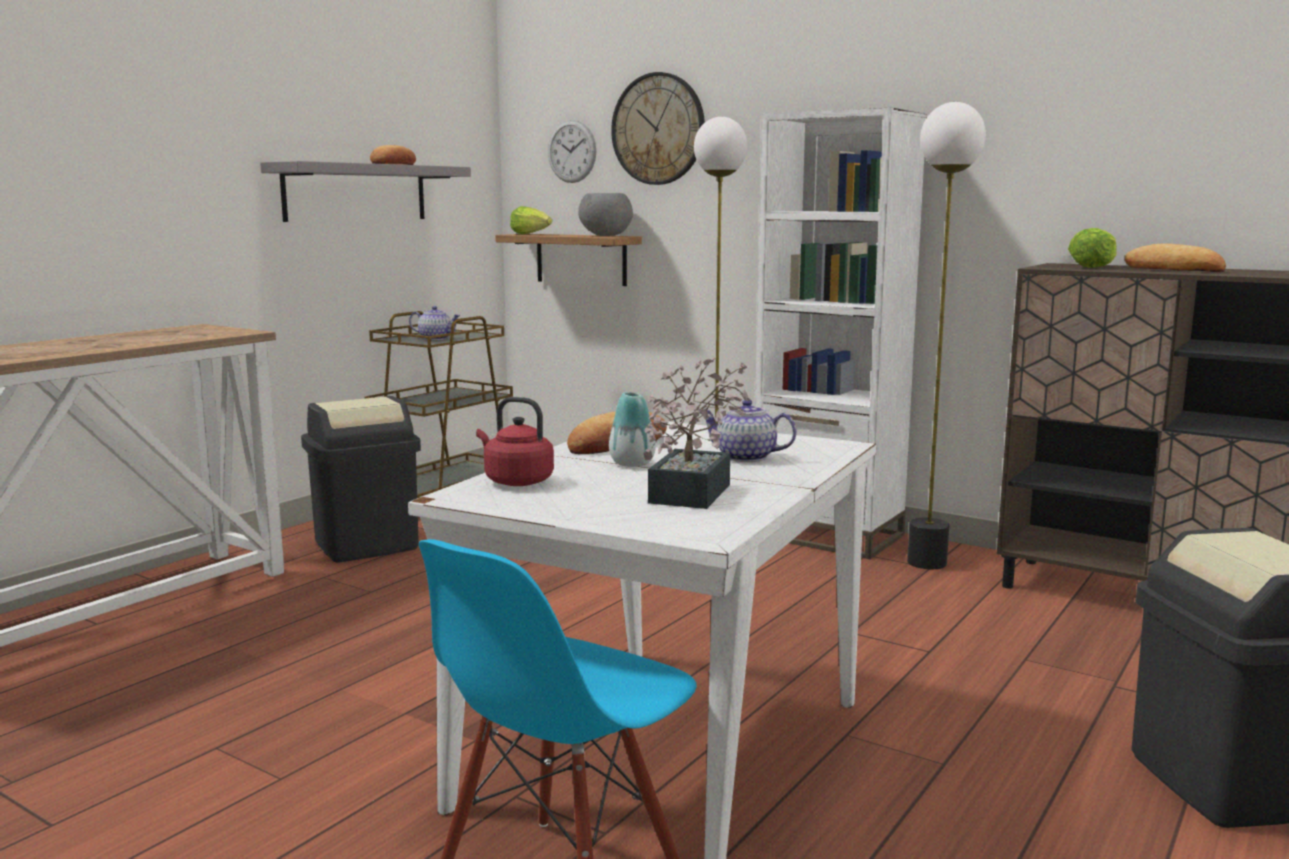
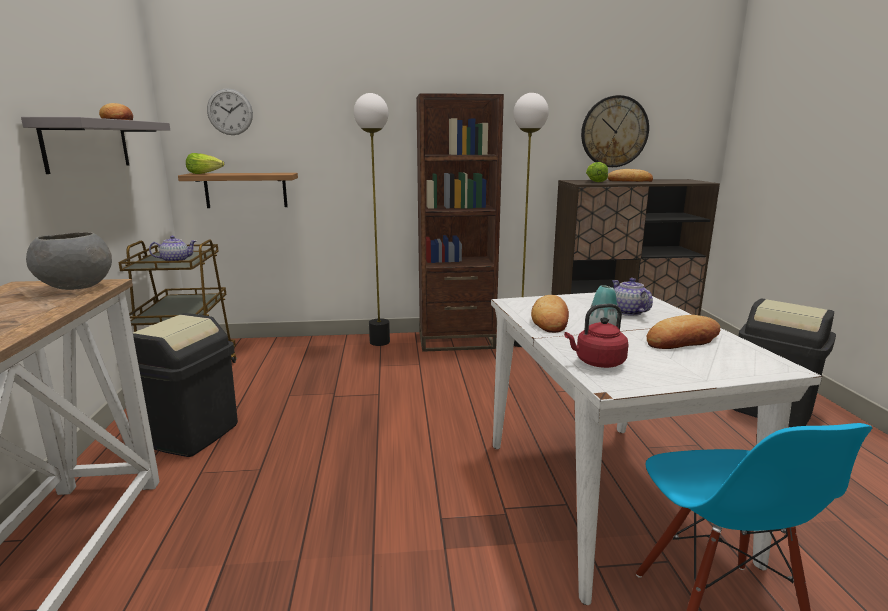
camera: 40 degrees left, 5 degrees up
grey bowl [578,193,633,236] -> grey bowl moved to [26,232,112,290]
wall clock [611,72,705,185] -> wall clock moved to [581,95,649,167]
potted plant [643,357,751,509] -> bread [647,315,720,349]
teapot [699,400,797,462] -> teapot turned 90 degrees clockwise [612,278,653,316]
white bookcase [755,108,927,559] -> brown bookcase [416,93,504,352]

